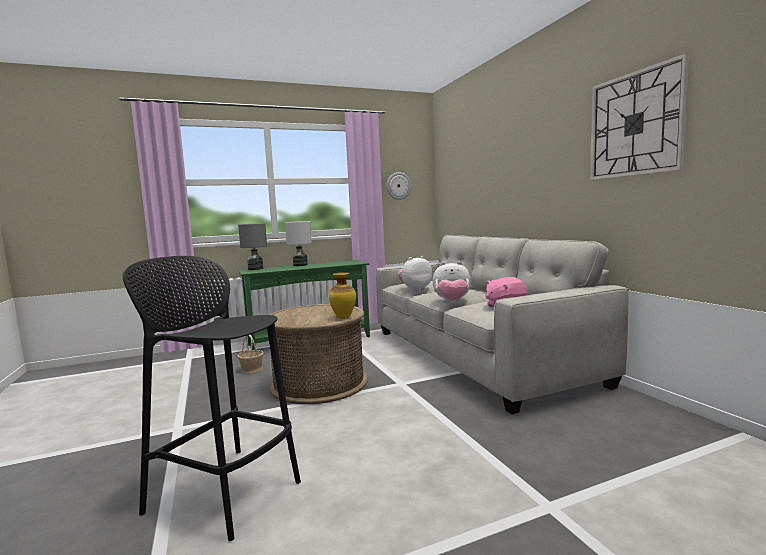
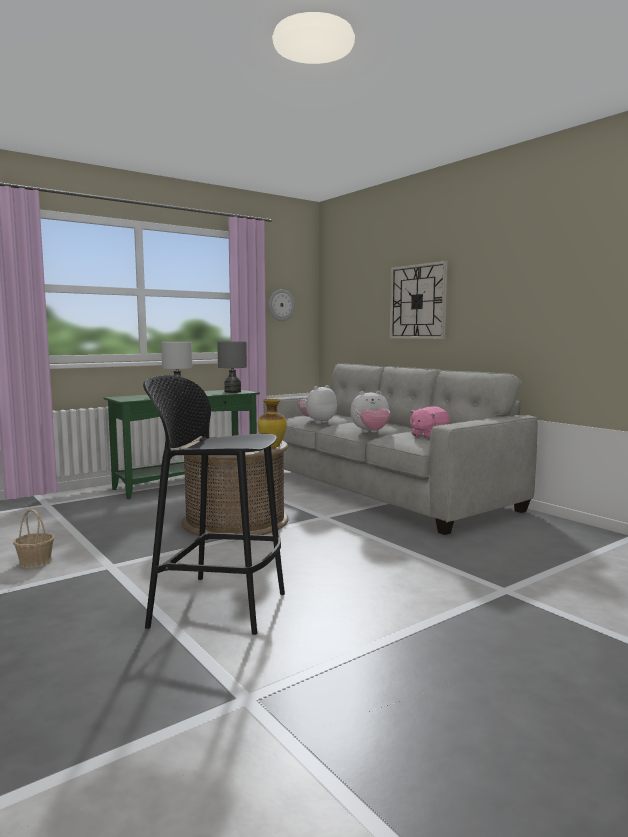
camera: 15 degrees left, 0 degrees up
basket [237,335,264,373] -> basket moved to [13,509,55,568]
grey table lamp [238,223,267,270] -> grey table lamp moved to [217,342,247,393]
wall clock [590,53,689,180] -> wall clock moved to [390,261,448,339]

